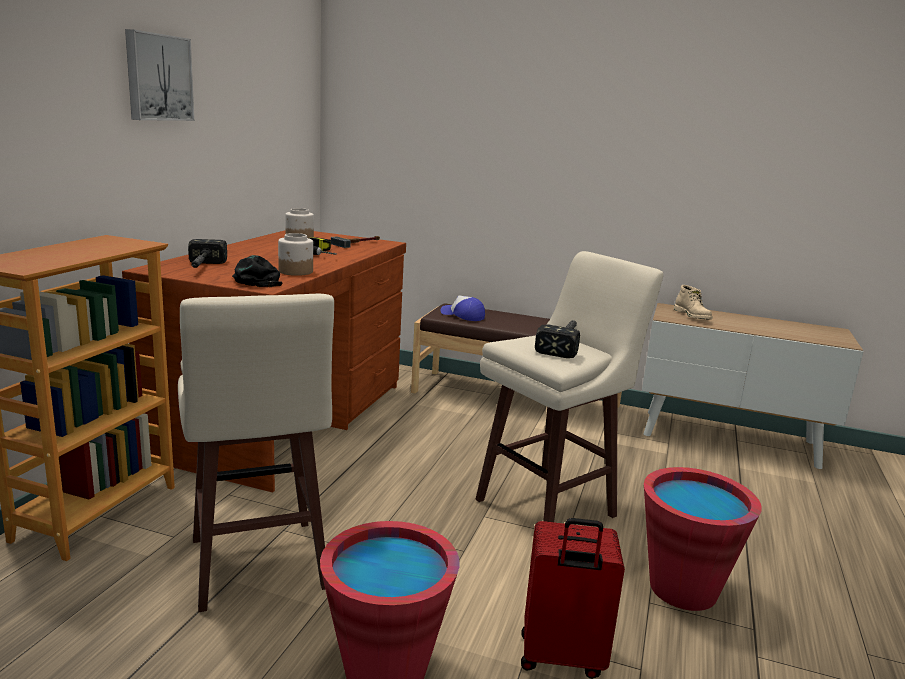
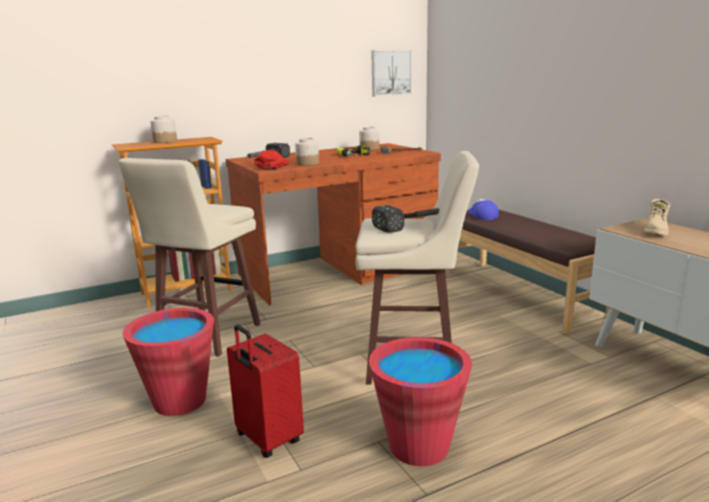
camera: 45 degrees right, 0 degrees up
picture [125,29,194,121] -> picture moved to [371,50,412,97]
black cap [232,255,283,287] -> red cap [254,150,289,170]
none -> jar [150,116,177,143]

